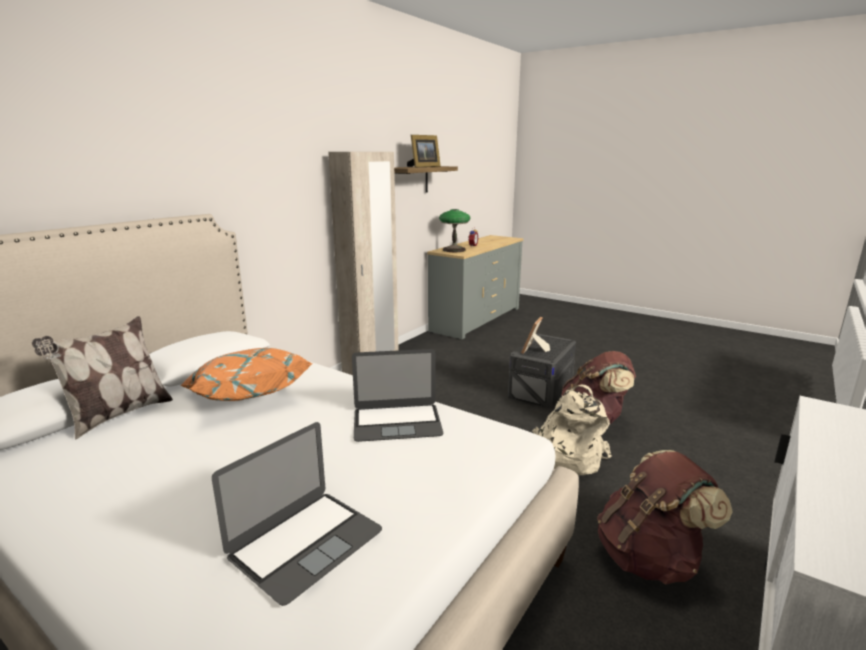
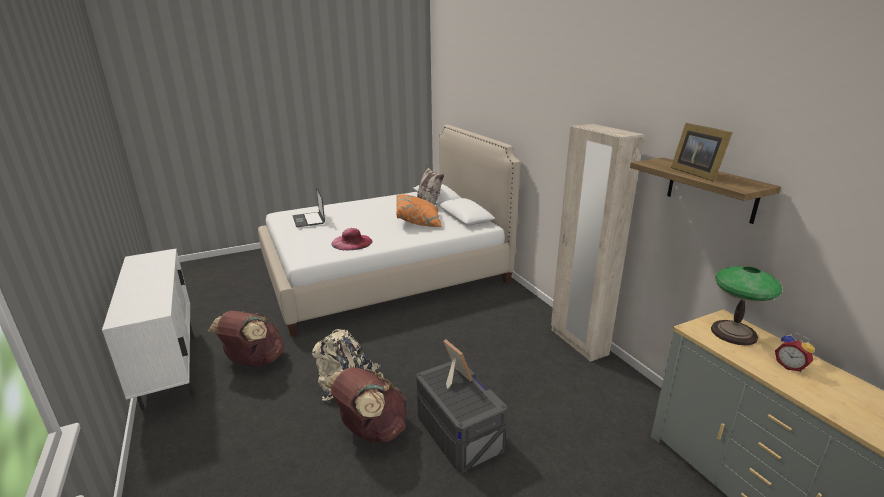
camera: 120 degrees right, 5 degrees up
laptop [352,349,443,442] -> pink hat [332,228,372,250]

